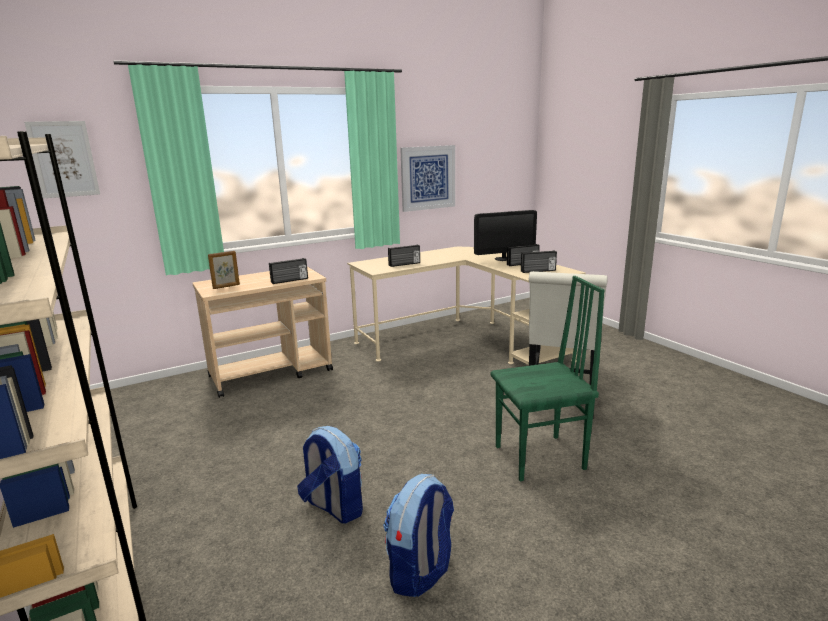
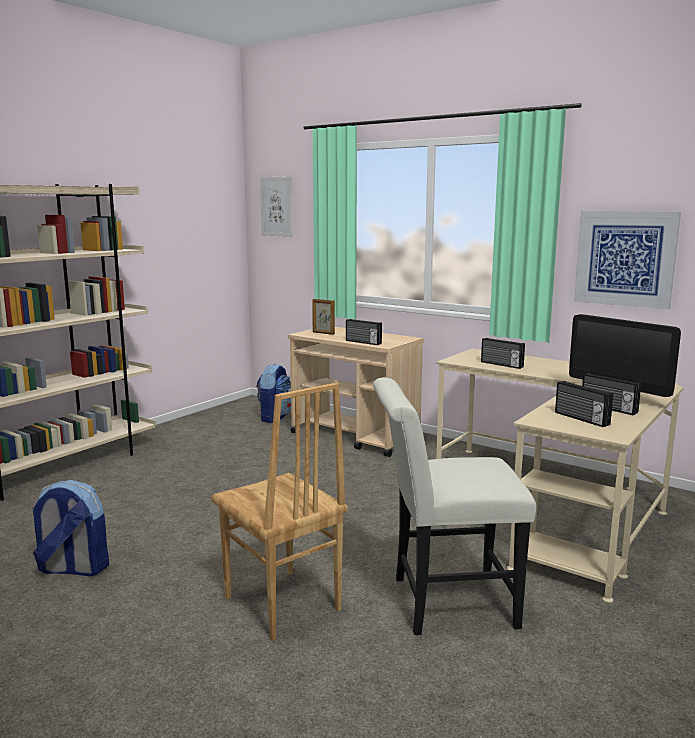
camera: 65 degrees right, 5 degrees down
backpack [297,426,363,523] -> backpack moved to [256,364,291,423]
green chair [491,276,605,481] -> brown chair [212,383,348,641]

